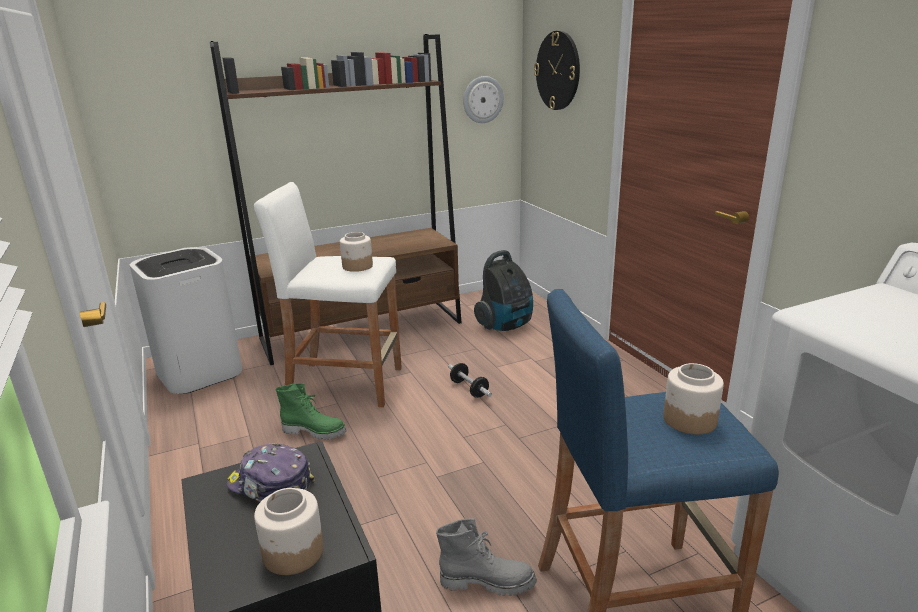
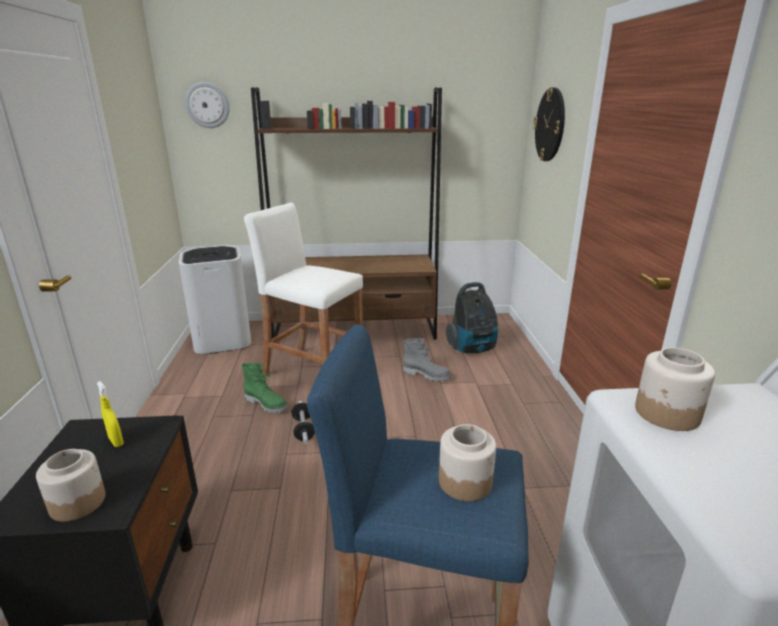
camera: 20 degrees right, 0 degrees up
cap [227,443,315,502] -> yellow spray bottle [97,381,124,447]
jar [340,232,373,272] -> jar moved to [635,347,715,431]
grey boot [436,518,537,596] -> grey boot moved to [403,338,451,382]
dumbbell [448,363,492,398] -> dumbbell moved to [291,401,315,444]
wall clock [463,76,504,123] -> wall clock moved to [185,82,230,128]

